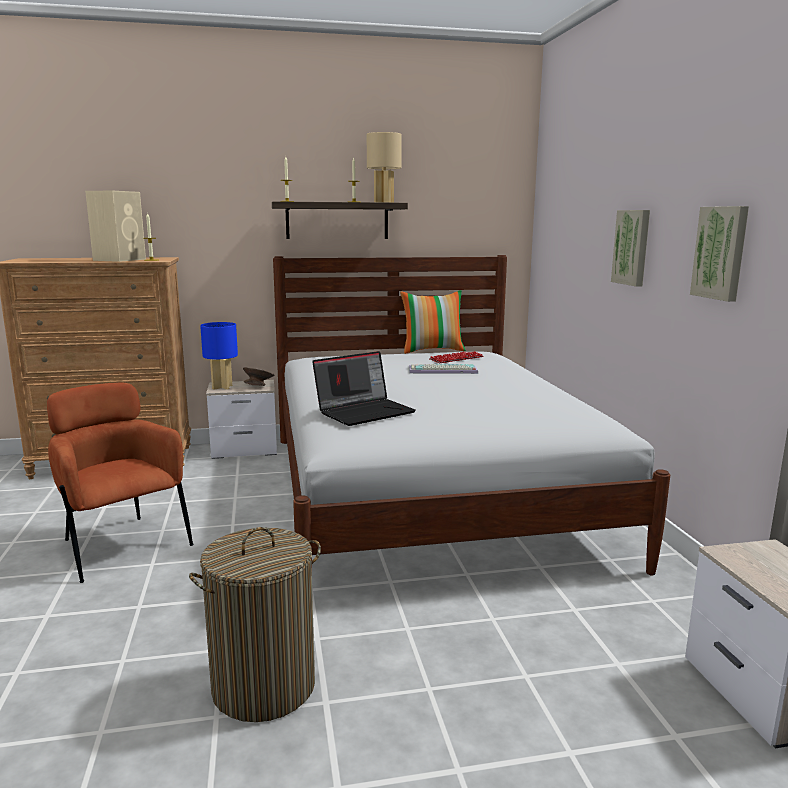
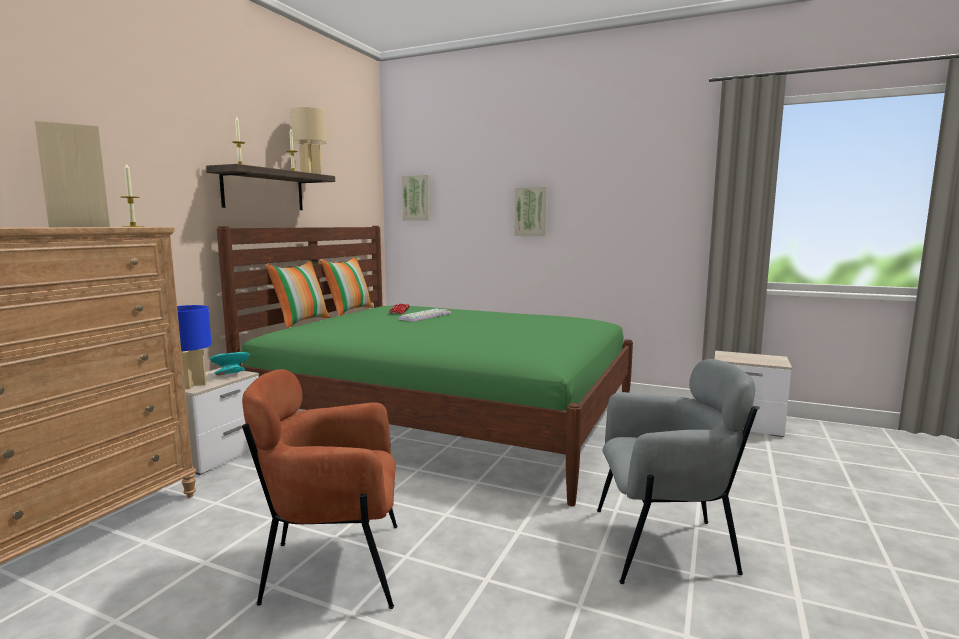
camera: 55 degrees left, 5 degrees down
laundry basket [189,527,321,722] -> grey armchair [597,359,758,584]
grey bowl [243,367,274,386] -> turquoise bowl [210,352,250,376]
white bed [273,255,670,576] -> green bed [217,226,633,506]
laptop [312,351,416,426] -> none
picture [690,206,749,302] -> picture moved to [402,175,431,221]
none -> pillow [265,260,330,328]

